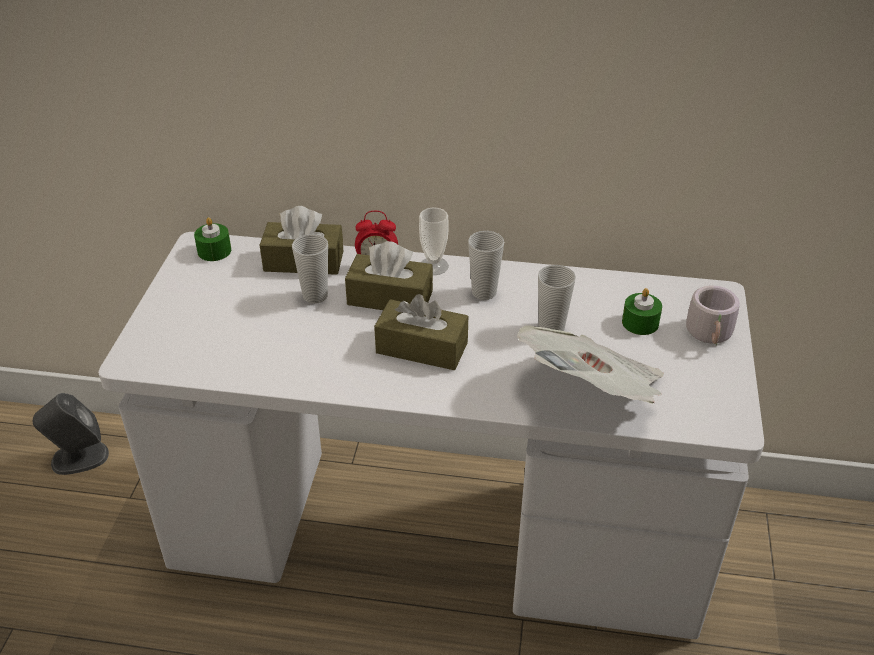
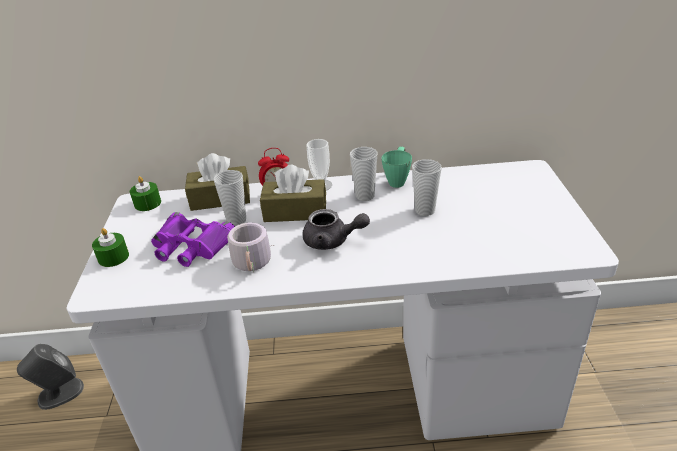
camera: 10 degrees left, 5 degrees down
brown tissue box [374,294,468,370] -> grey teapot [303,209,370,250]
newspaper [517,325,663,404] -> none
green candle [622,288,662,335] -> green candle moved to [92,228,129,267]
grey mug [686,285,740,345] -> grey mug moved to [227,222,276,272]
none -> purple binoculars [151,212,235,267]
none -> green mug [382,147,412,188]

